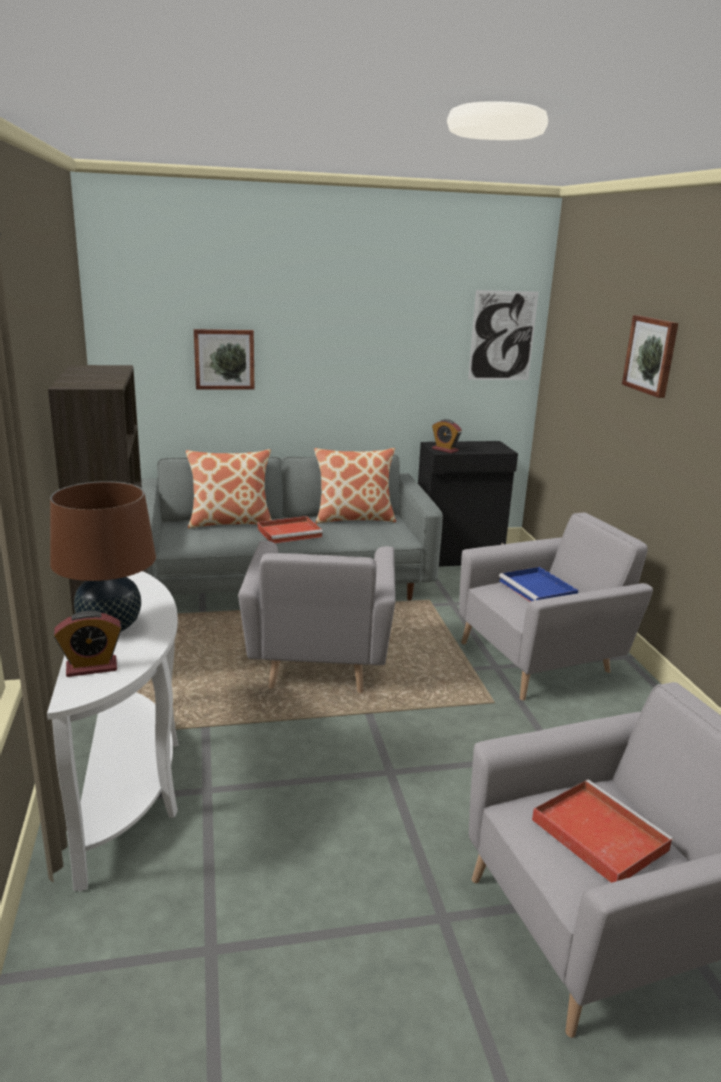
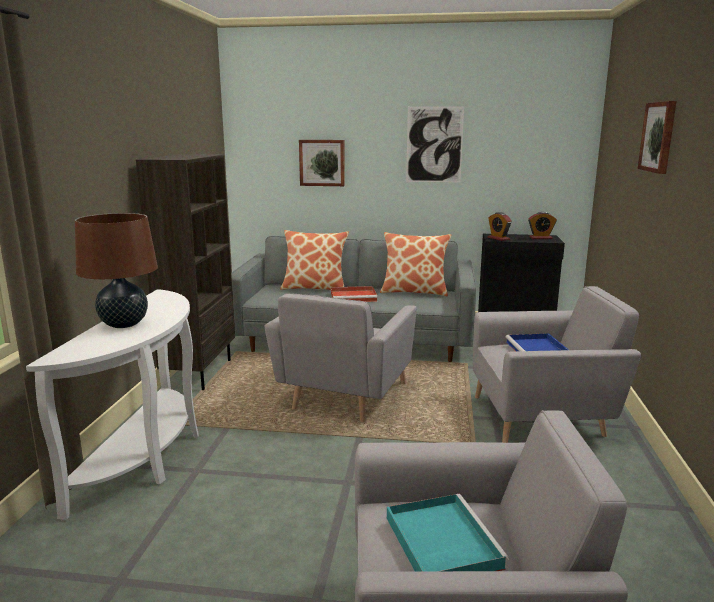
camera: 20 degrees right, 5 degrees down
alarm clock [54,611,122,677] -> alarm clock moved to [528,212,557,239]
picture [468,290,538,380] -> picture moved to [406,106,464,183]
red tray [532,780,674,883] -> turquoise tray [387,494,509,572]

